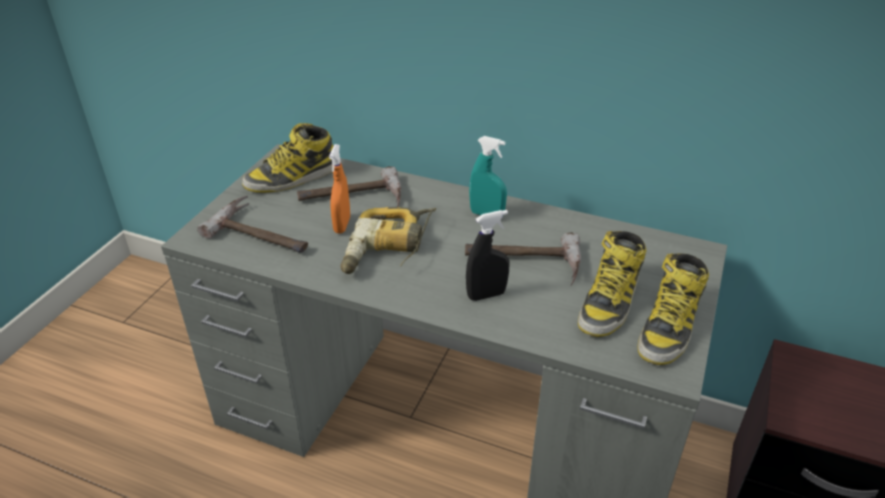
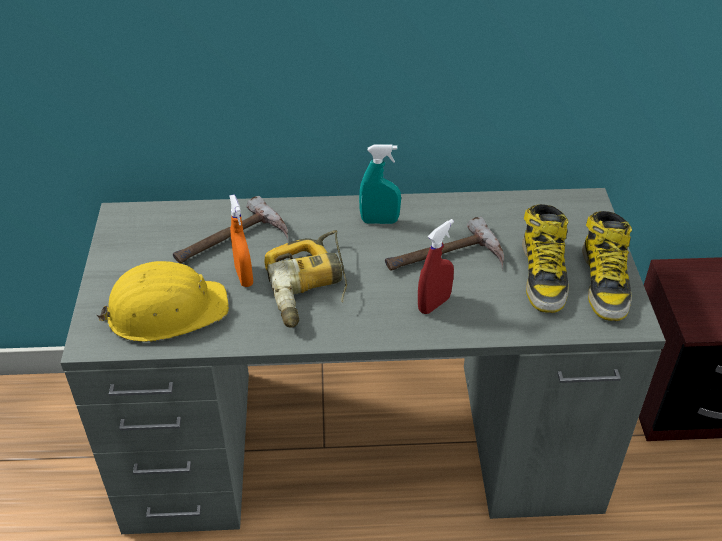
camera: 25 degrees left, 5 degrees up
hammer [197,196,308,253] -> yellow hard hat [97,261,229,342]
boot [242,123,333,193] -> none
black spray bottle [466,210,509,301] -> red spray bottle [418,219,454,314]

